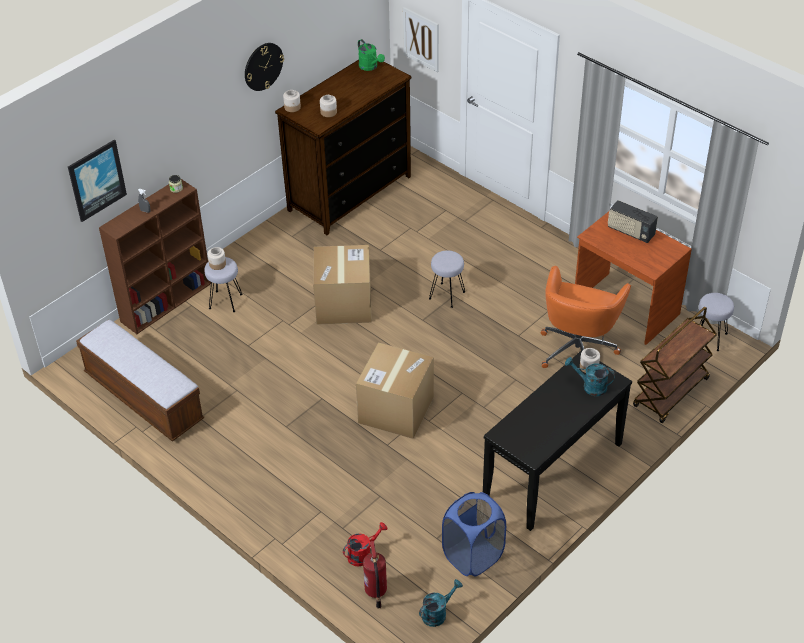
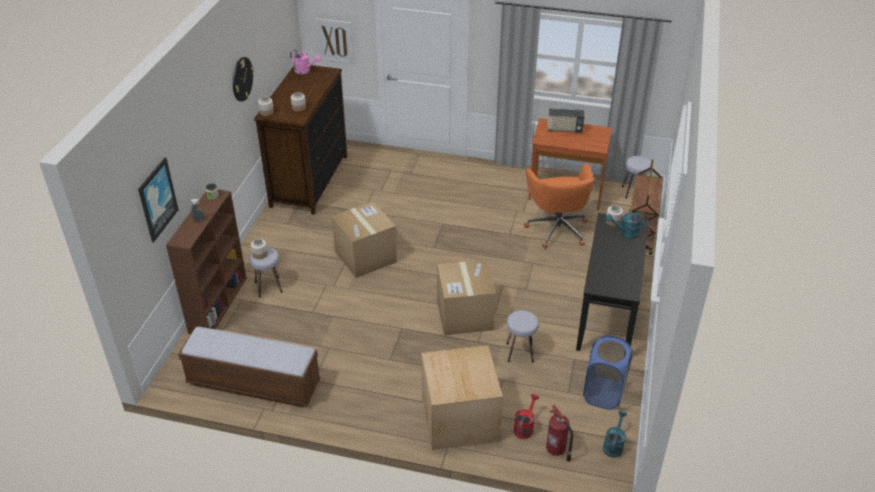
camera: 30 degrees left, 5 degrees down
green watering can [358,39,385,71] -> pink watering can [290,50,321,74]
grey stool [429,250,465,308] -> grey stool moved to [506,310,539,362]
none -> cardboard box [421,345,503,450]

